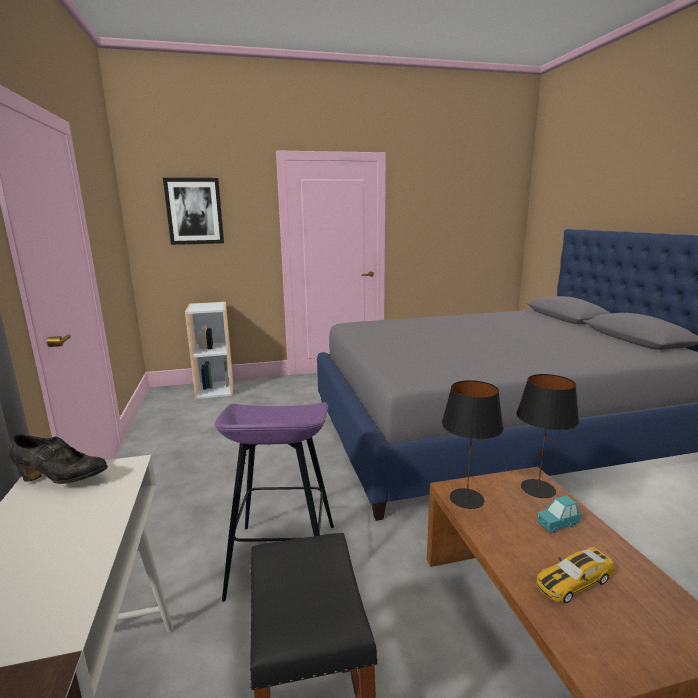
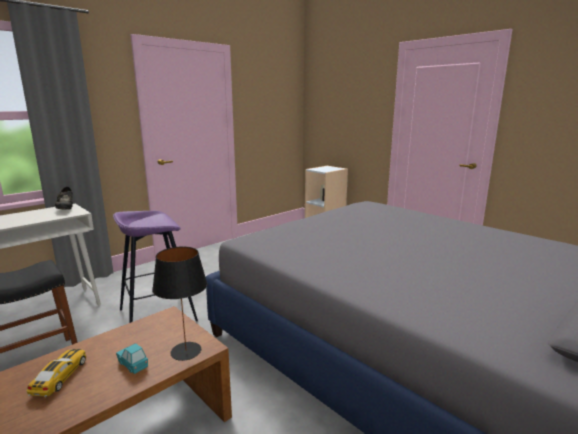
camera: 60 degrees right, 0 degrees up
picture [163,178,224,245] -> none
black table lamp [442,380,504,509] -> none
toy car [536,547,616,603] -> toy car turned 60 degrees clockwise [27,349,86,397]

